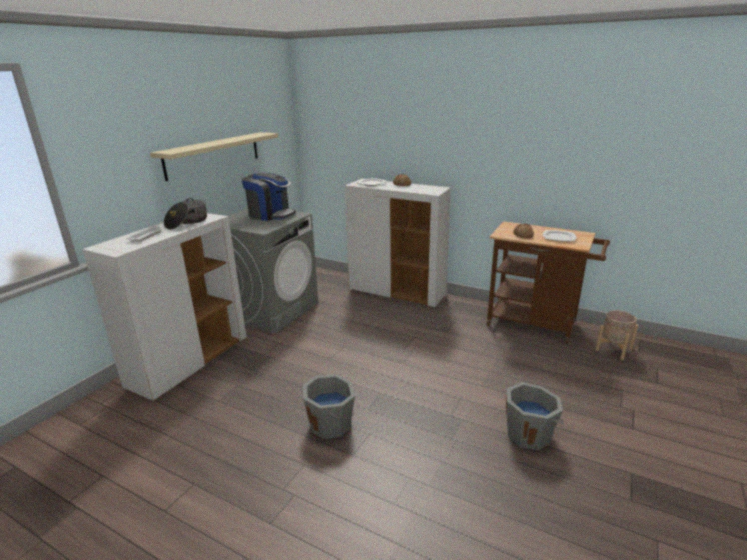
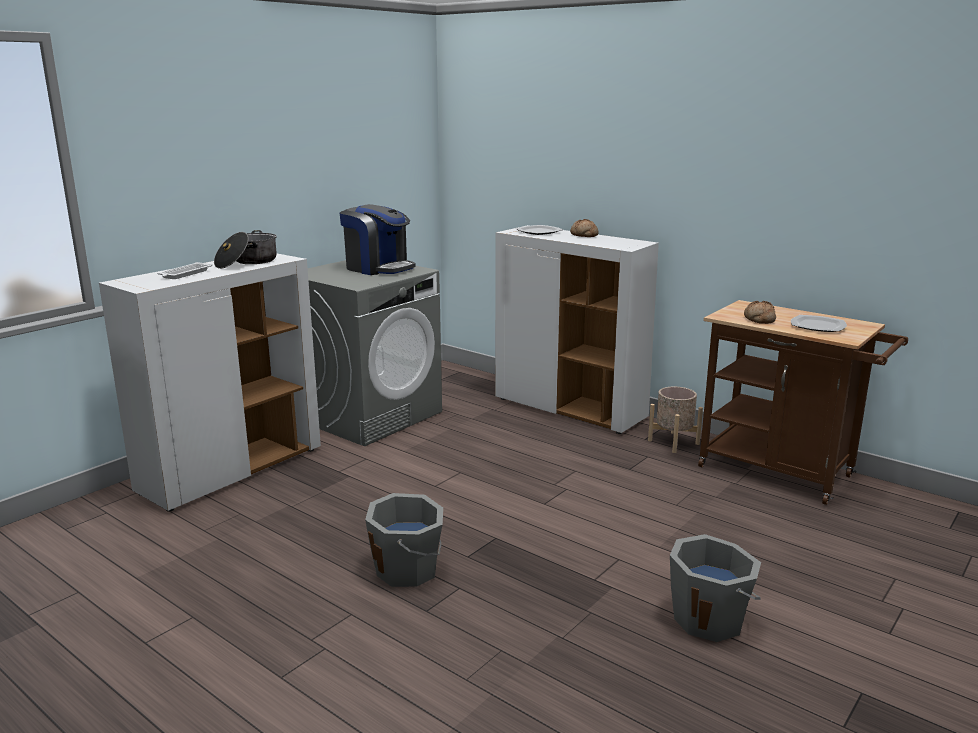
camera: 10 degrees right, 5 degrees down
beige shelf [150,132,278,181] -> none
beige planter [596,310,638,360] -> beige planter moved to [648,387,703,453]

